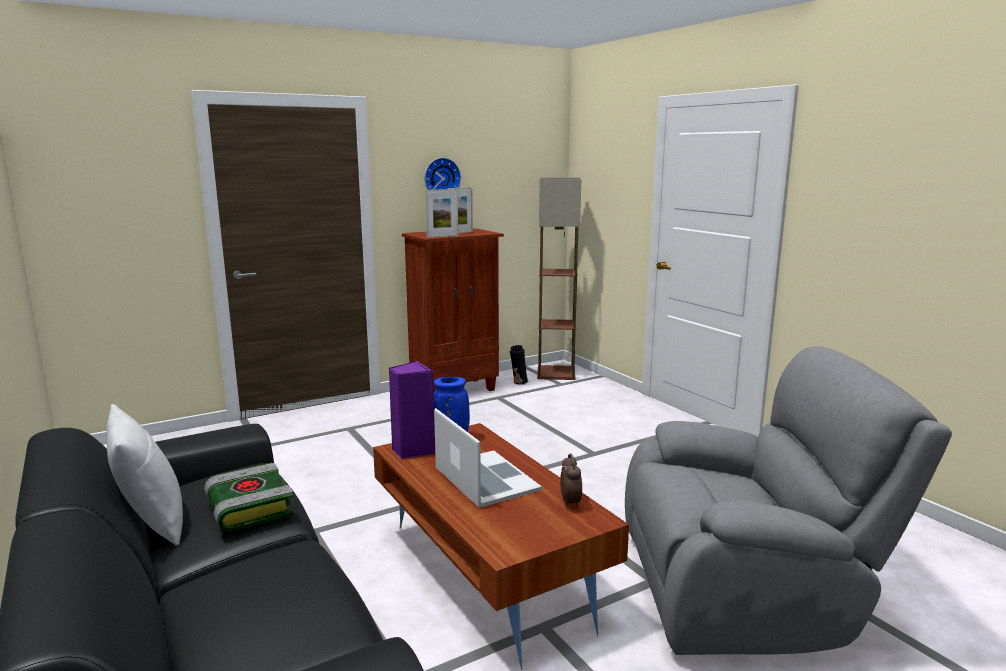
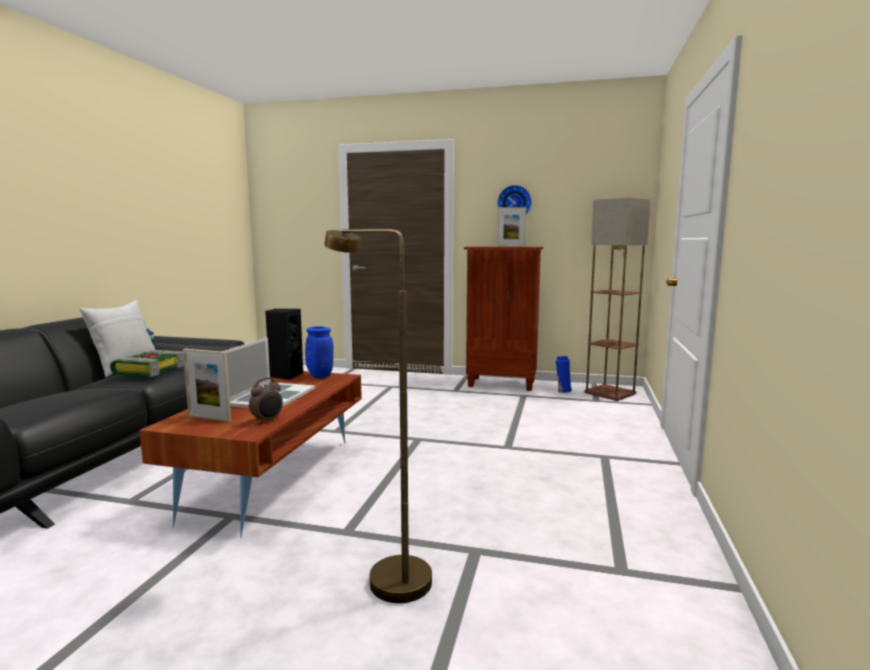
camera: 45 degrees right, 5 degrees down
purple speaker [389,361,435,459] -> black speaker [265,309,303,380]
picture frame [425,189,458,238] -> picture frame moved to [183,349,231,422]
black vase [510,345,528,385] -> blue vase [556,356,572,393]
grey armchair [625,346,952,655] -> brown floor lamp [324,229,432,603]

